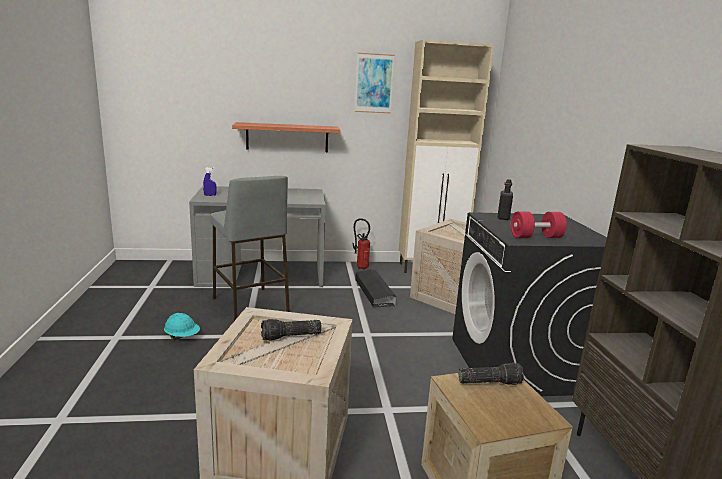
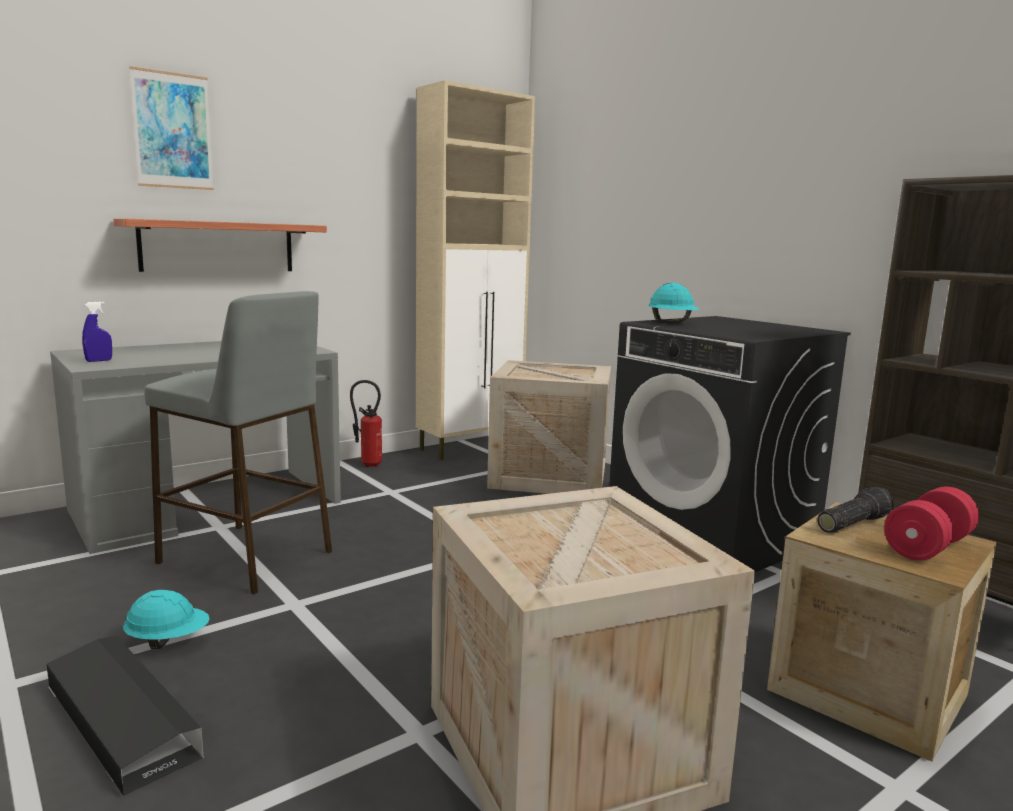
camera: 30 degrees left, 5 degrees down
flashlight [261,319,322,340] -> none
picture [355,53,395,114] -> picture moved to [129,66,214,190]
black storage box [355,269,396,308] -> black storage box moved to [47,636,204,796]
black bottle [498,179,513,220] -> turquoise hard hat [648,283,699,323]
red dumbbell [511,211,567,238] -> red dumbbell moved to [884,487,979,560]

